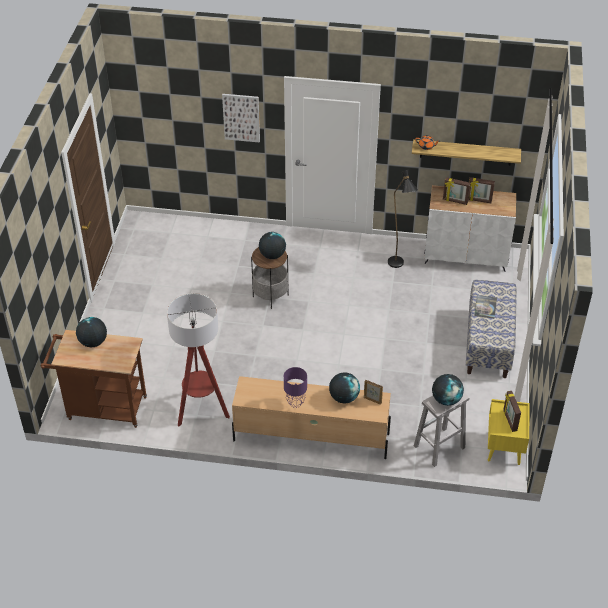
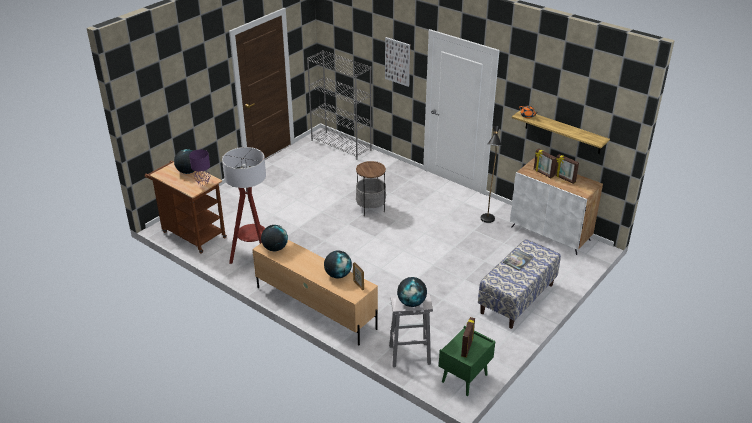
camera: 30 degrees right, 10 degrees down
globe [259,232,286,259] -> globe moved to [261,225,288,251]
purple table lamp [284,367,307,408] -> purple table lamp moved to [189,149,210,185]
yellow nightstand [488,399,530,465] -> green nightstand [439,326,495,396]
none -> grey bookcase [307,50,372,160]

